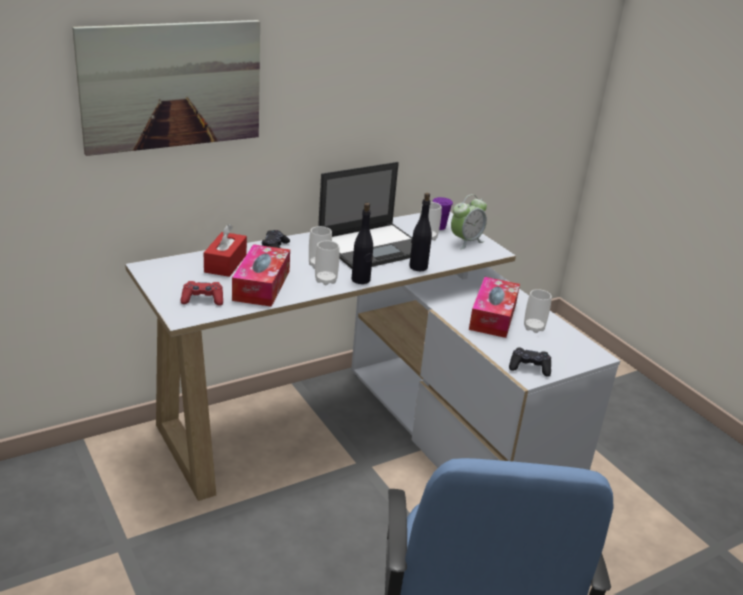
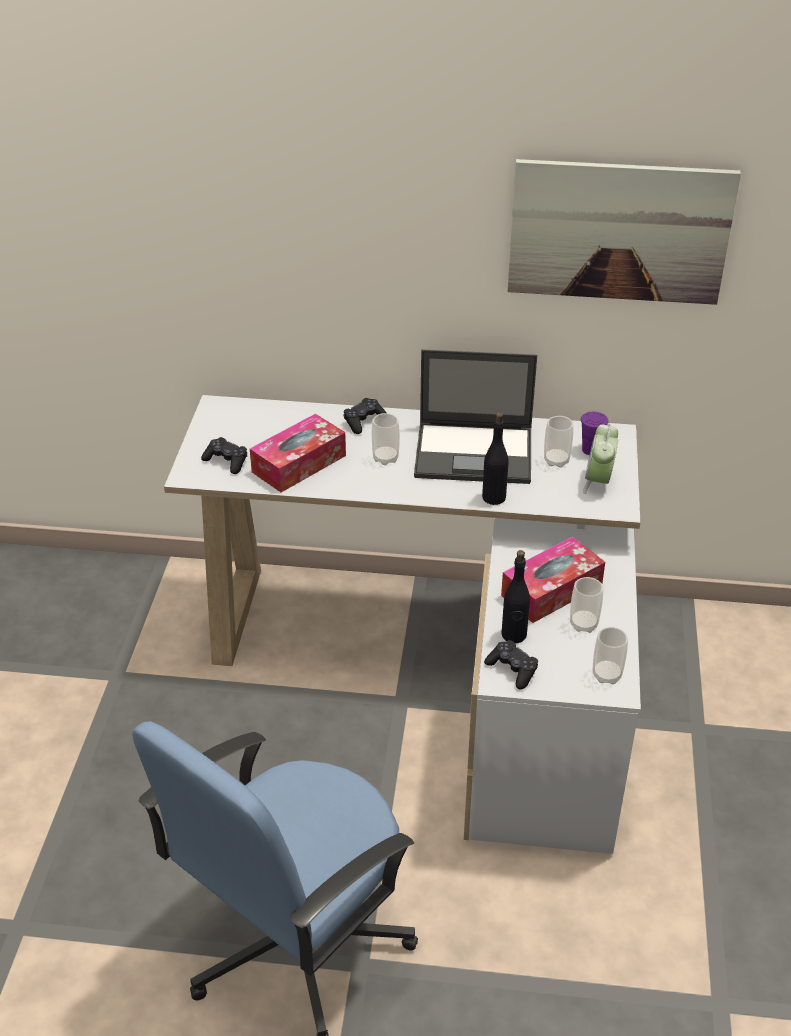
camera: 40 degrees right, 10 degrees up
picture [72,20,260,156] -> picture moved to [508,159,741,305]
red game controller [181,281,223,306] -> black game controller [201,437,247,474]
red tissue box [204,224,247,277] -> none
cup [315,241,340,285] -> cup moved to [593,627,628,684]
black bottle [351,203,373,284] -> black bottle moved to [501,550,530,643]
alarm clock [451,194,487,249] -> alarm clock turned 105 degrees clockwise [583,423,618,494]

